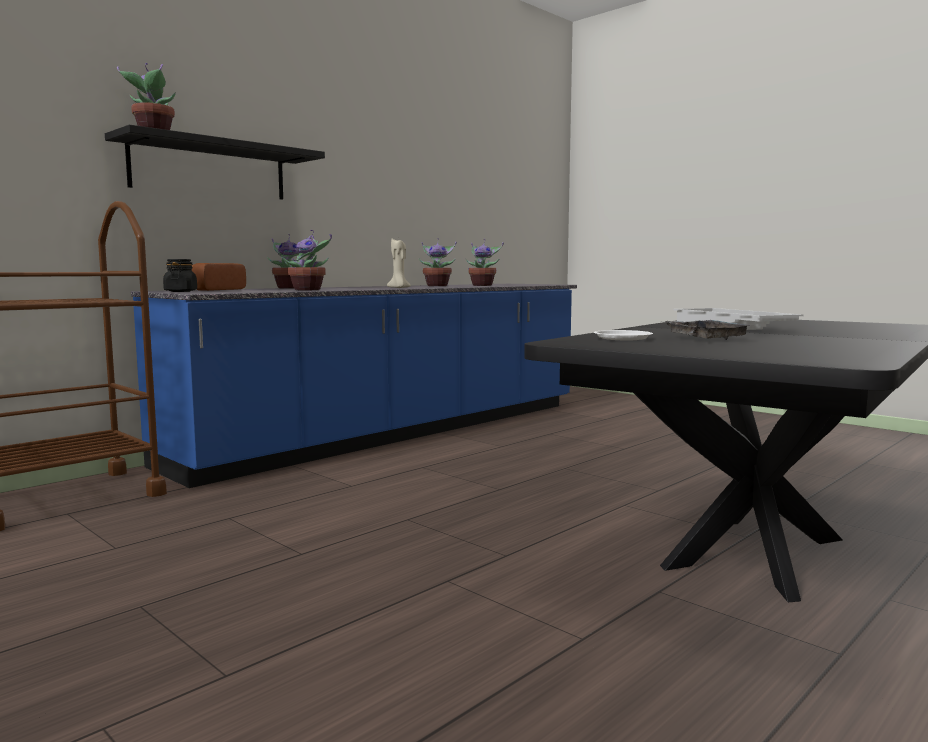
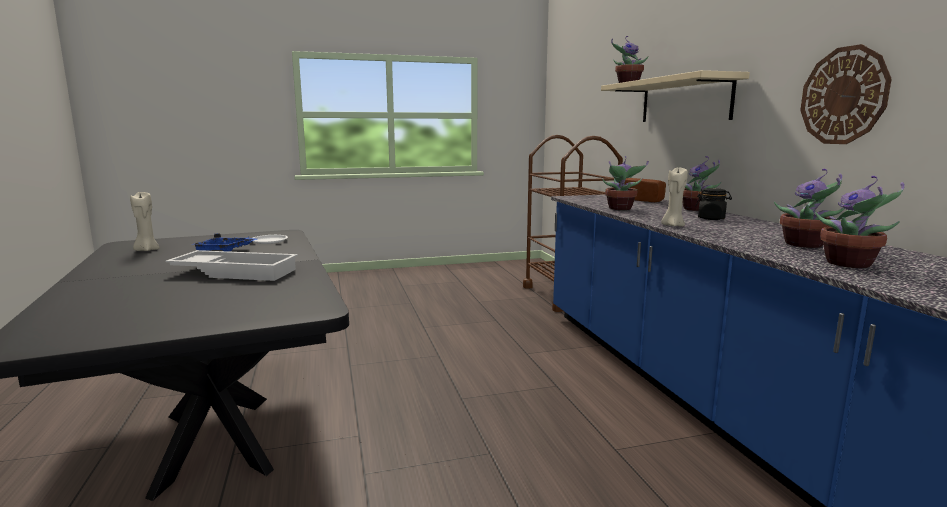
camera: 120 degrees right, 5 degrees up
black shelf [105,125,325,200] -> beige shelf [601,70,750,122]
black jar [163,259,197,292] -> black jar moved to [695,188,732,220]
grey tray [663,320,752,340] -> blue tray [191,233,257,252]
none -> beige candle [130,192,160,251]
none -> wall clock [800,44,892,144]

